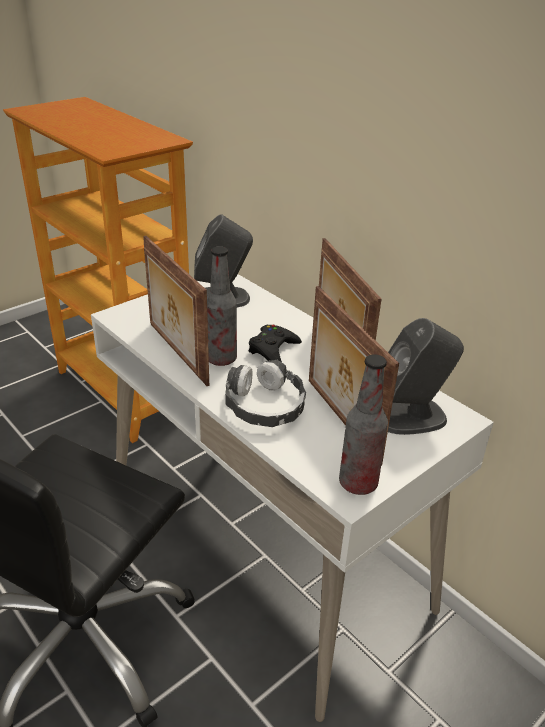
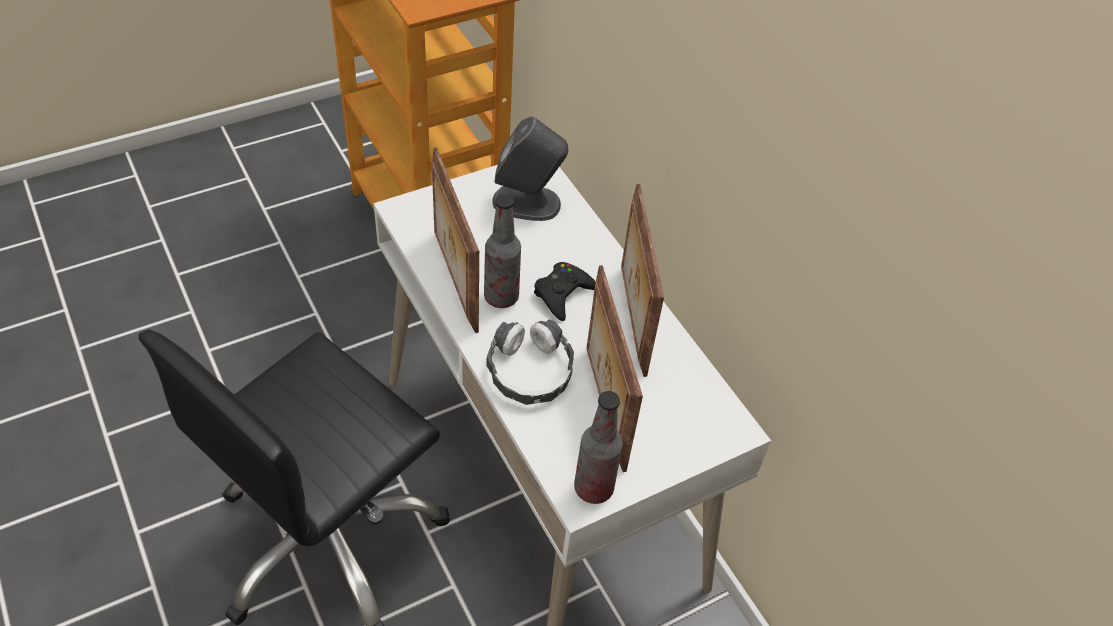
camera: 10 degrees right, 15 degrees up
grey speaker [388,318,464,435] -> none

